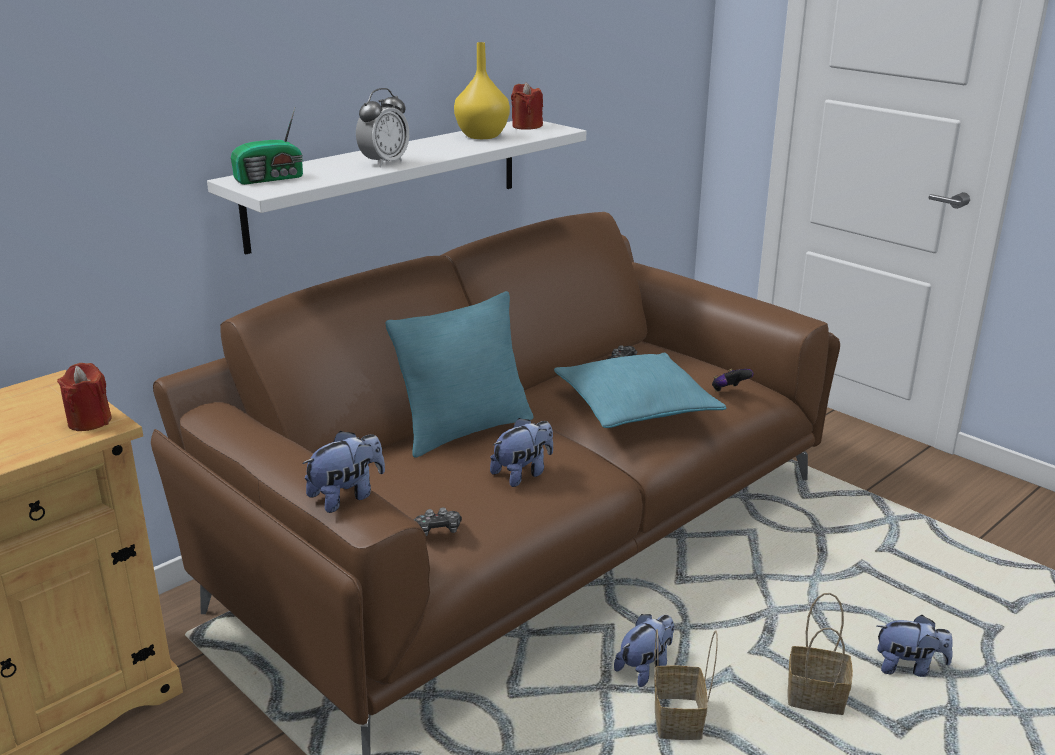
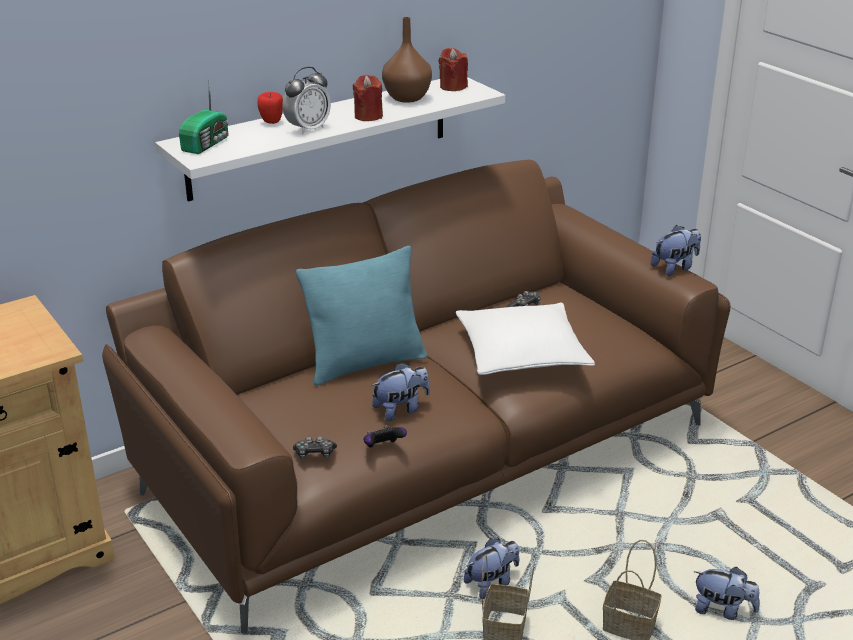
camera: 10 degrees right, 5 degrees up
red candle [57,363,112,431] -> red candle moved to [352,75,383,121]
radio [231,108,303,185] -> radio turned 45 degrees counterclockwise [179,82,229,154]
plush toy [302,431,385,513] -> plush toy moved to [651,225,701,276]
yellow vase [454,42,510,139] -> brown vase [382,17,432,103]
turquoise pillow [554,353,726,428] -> white pillow [456,303,595,375]
game controller [712,369,754,392] -> game controller moved to [364,425,407,447]
none -> apple [258,92,283,124]

